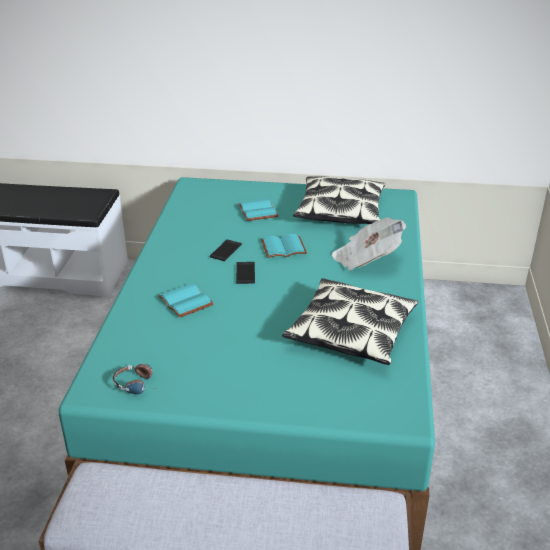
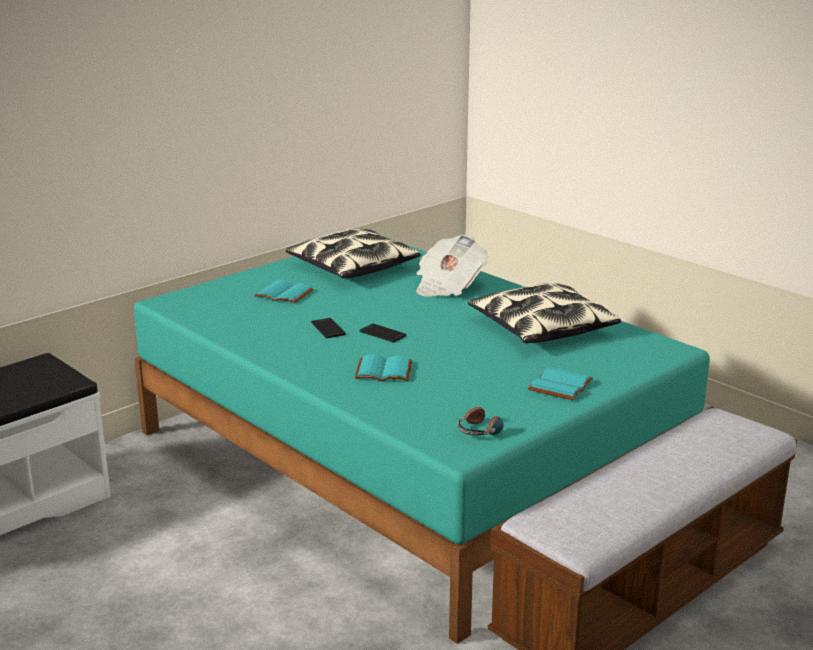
camera: 50 degrees left, 10 degrees down
turquoise book [261,234,307,258] -> turquoise book moved to [528,367,593,400]

